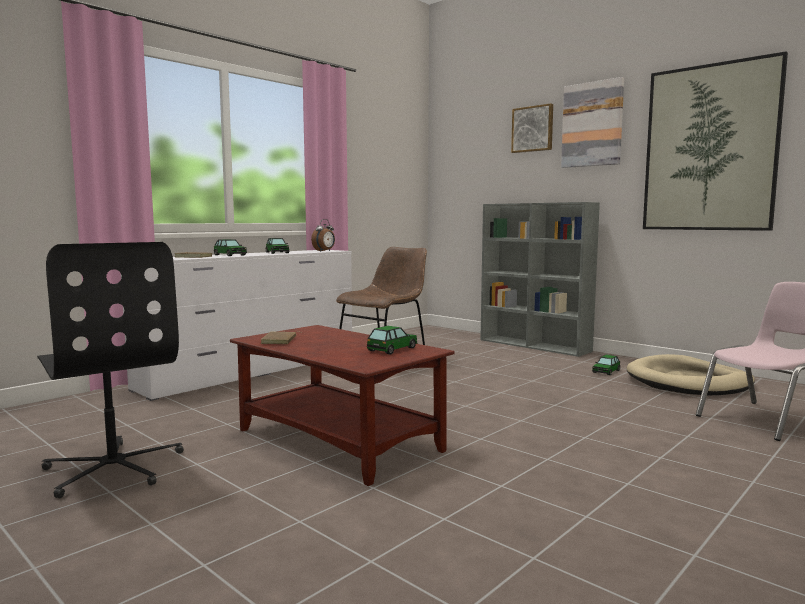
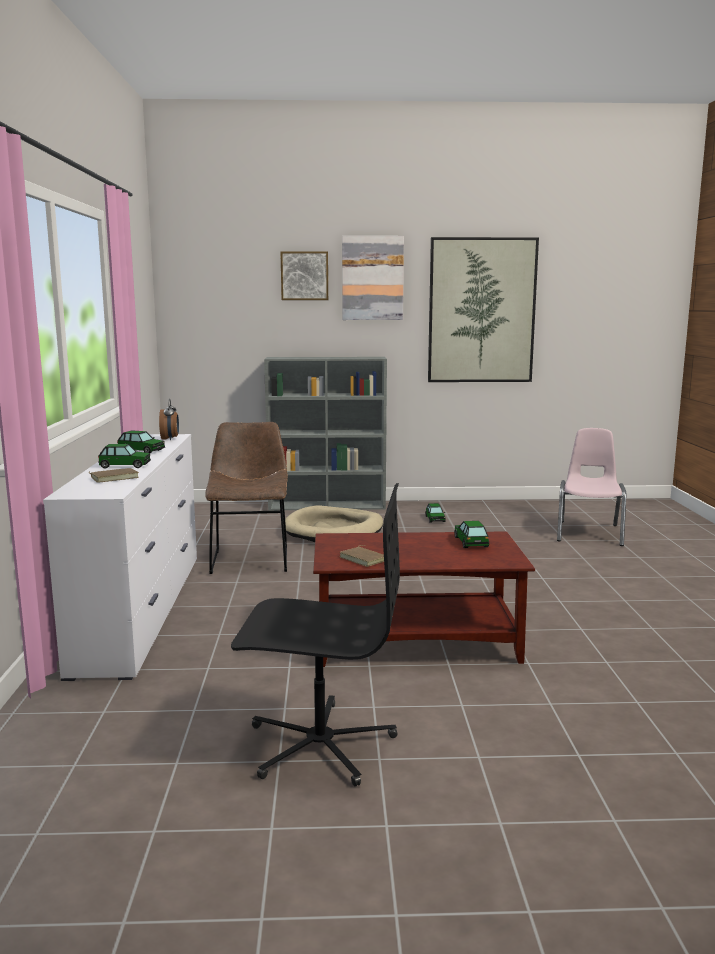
camera: 45 degrees left, 5 degrees up
beige dog bed [627,354,755,395] -> beige dog bed moved to [285,505,383,542]

